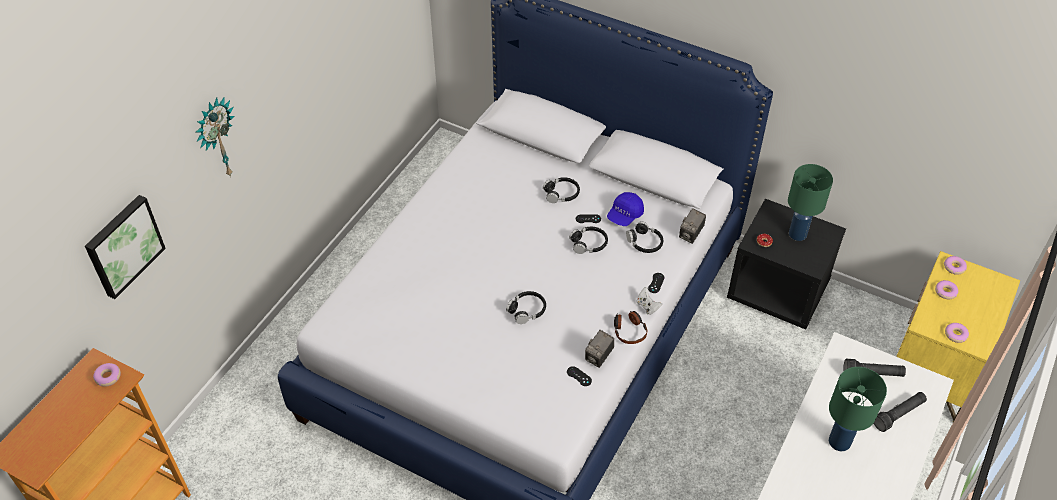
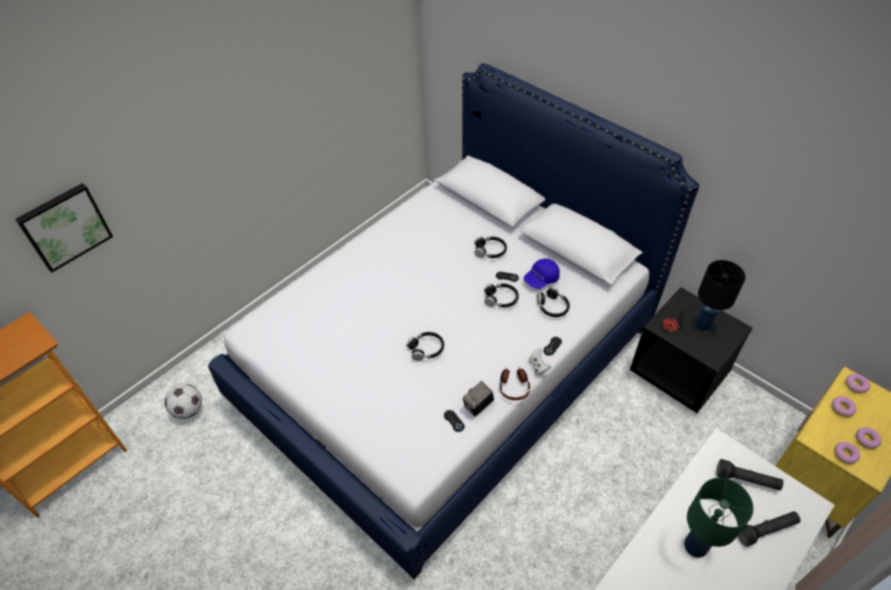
camera: 15 degrees right, 0 degrees up
donut [93,363,121,387] -> donut moved to [856,427,881,449]
wall clock [195,97,234,177] -> none
camera [679,208,706,244] -> none
green table lamp [788,164,833,241] -> black table lamp [696,260,746,331]
none -> football [165,384,202,419]

